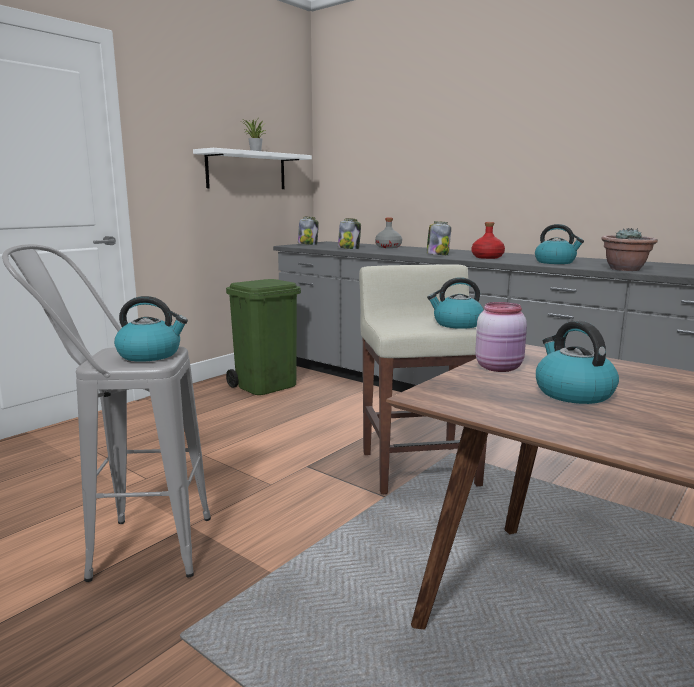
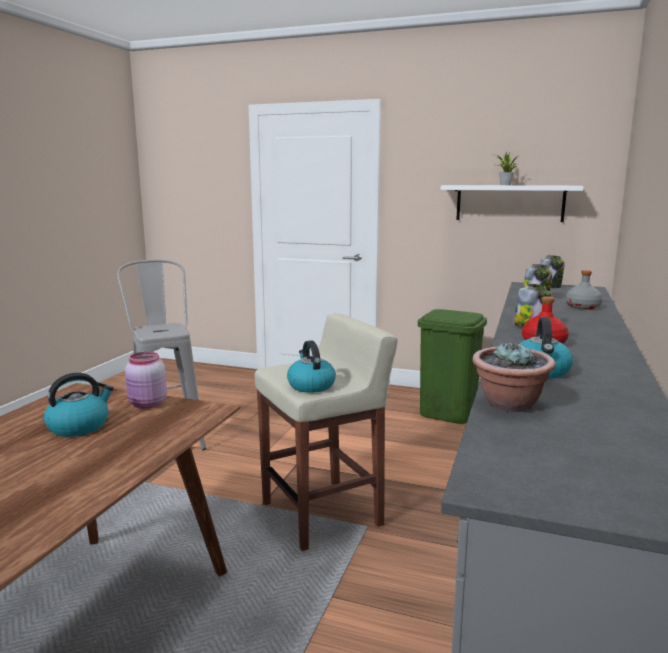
camera: 70 degrees right, 0 degrees up
kettle [114,296,188,362] -> none

